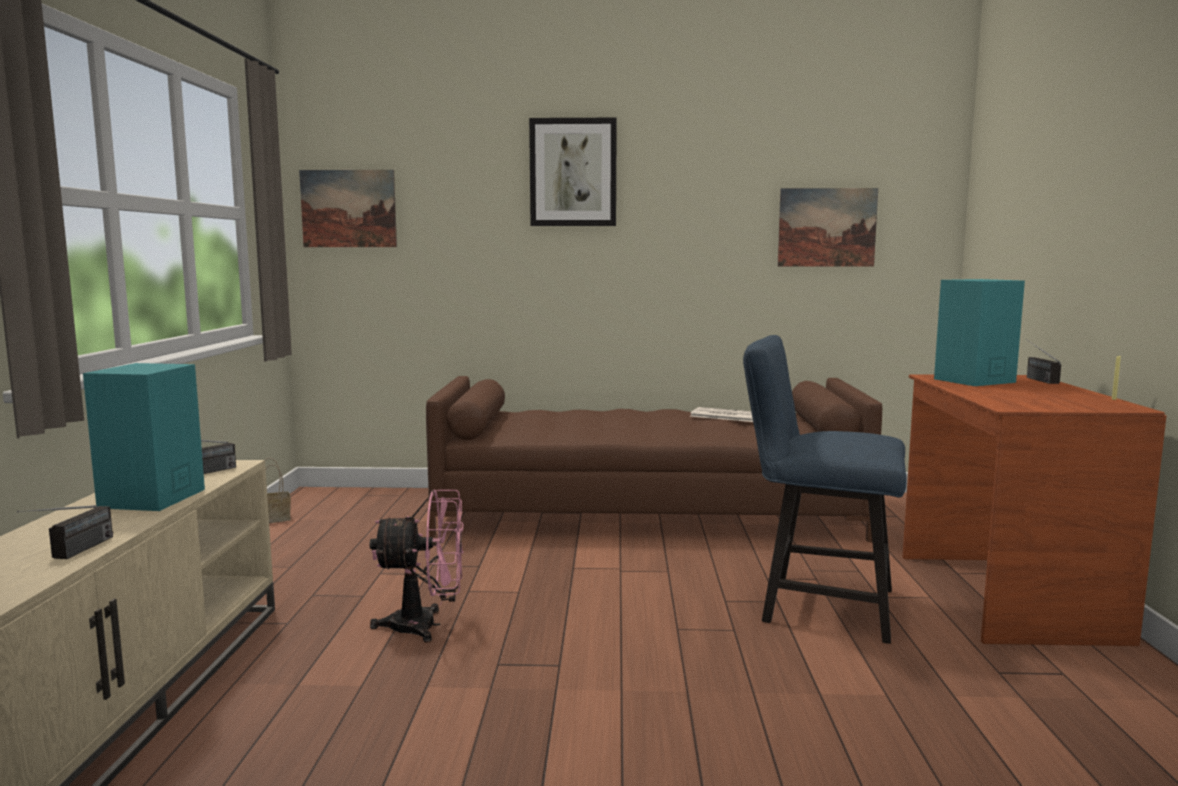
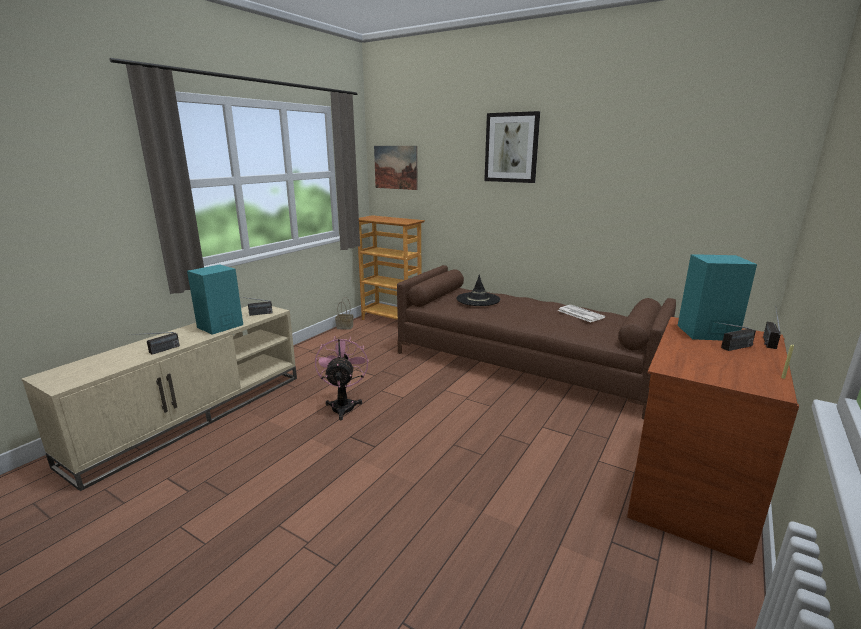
camera: 30 degrees right, 10 degrees up
pink fan [370,489,464,643] -> pink fan turned 120 degrees counterclockwise [315,336,368,420]
blue chair [743,335,907,644] -> none
picture [778,188,878,266] -> none
none -> bookcase [358,215,425,320]
none -> black hat [456,274,500,306]
none -> radio [714,322,756,351]

